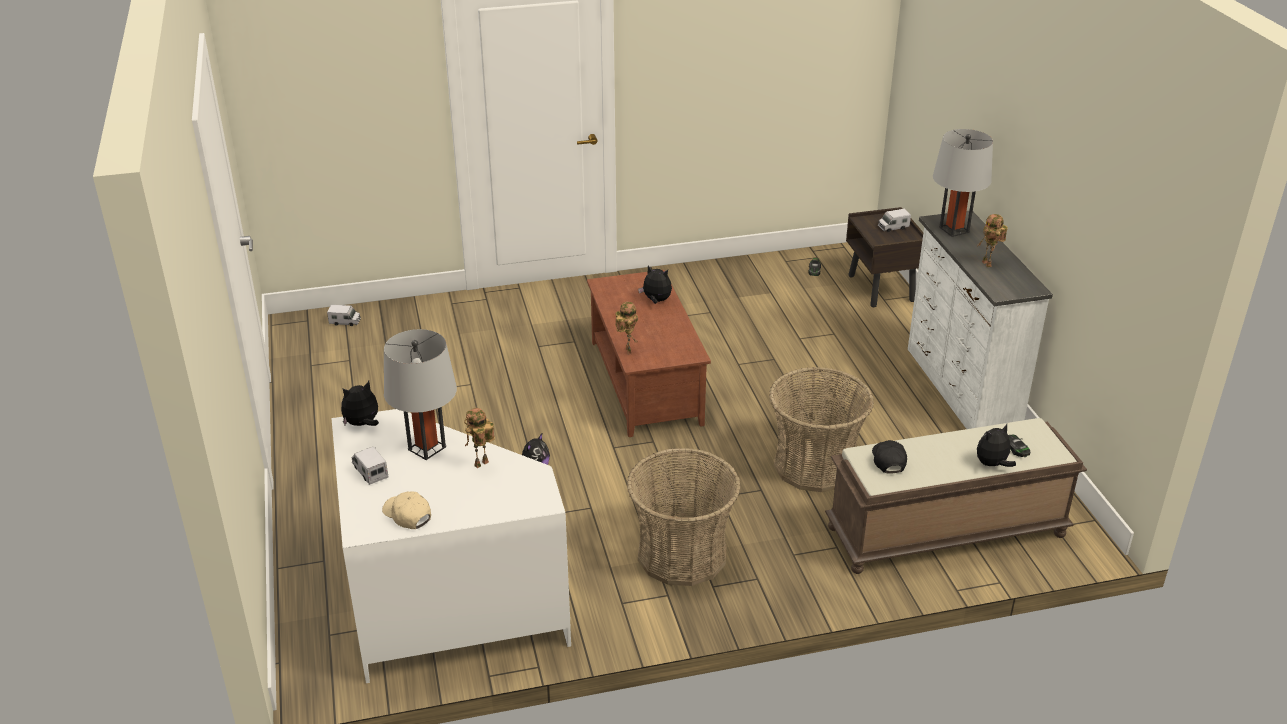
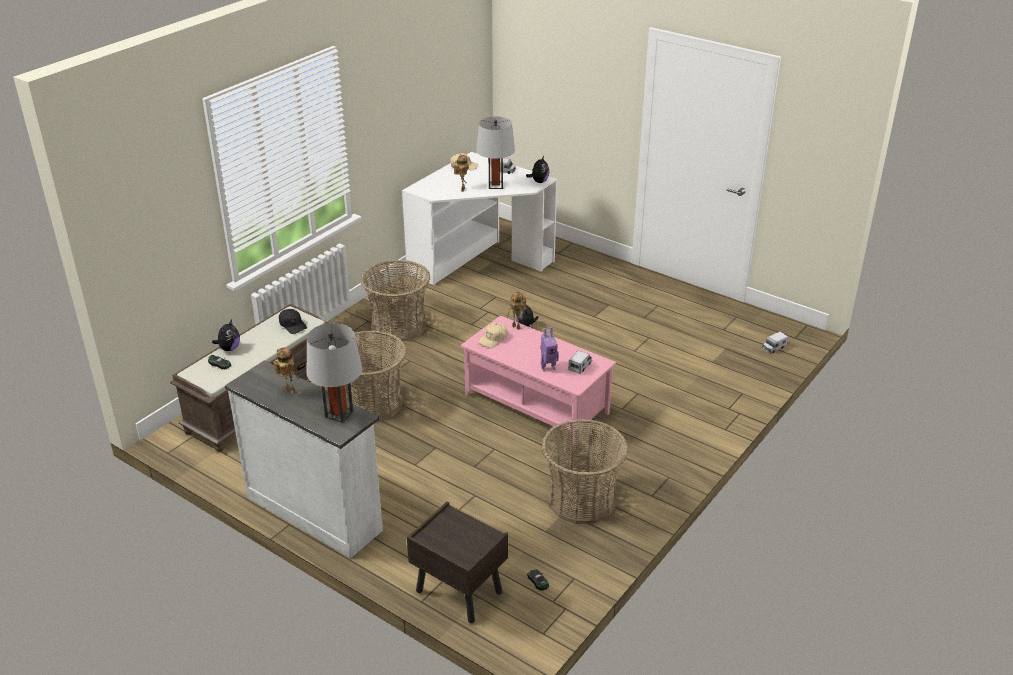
camera: 140 degrees right, 0 degrees up
brown coffee table [587,270,711,437] -> pink coffee table [461,315,616,445]
plush toy [638,266,672,304] -> toy robot [540,327,559,371]
toy truck [878,209,911,232] -> toy truck moved to [568,351,592,374]
none -> beige cap [478,323,507,348]
none -> basket [541,419,628,524]

